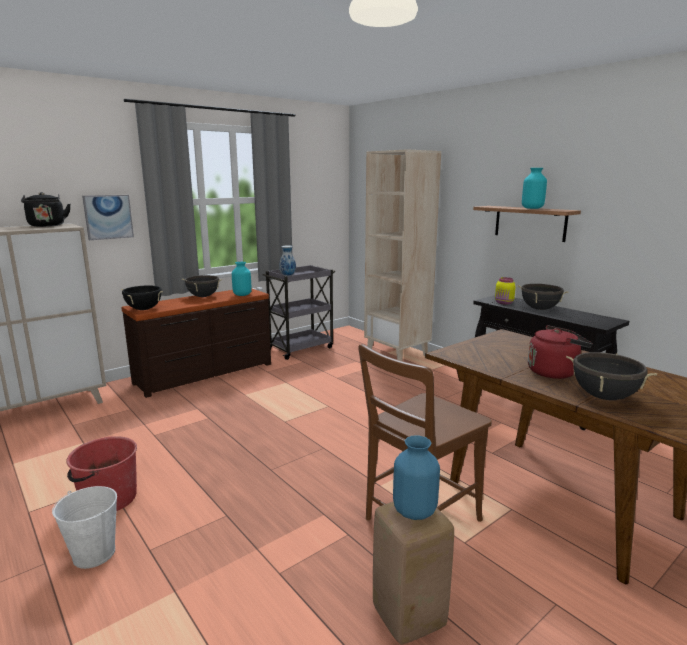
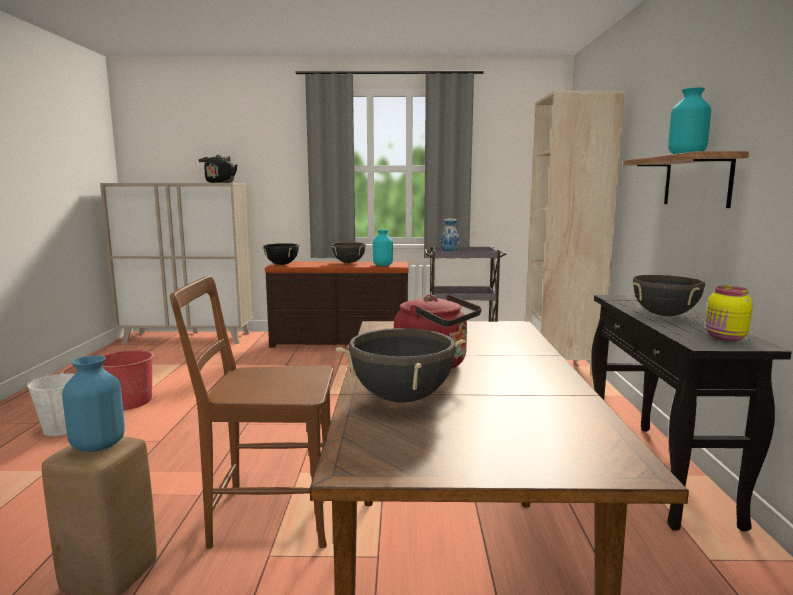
camera: 40 degrees right, 5 degrees down
picture [82,195,134,240] -> none
yellow jar [495,277,516,305] -> yellow jar moved to [705,286,753,341]

